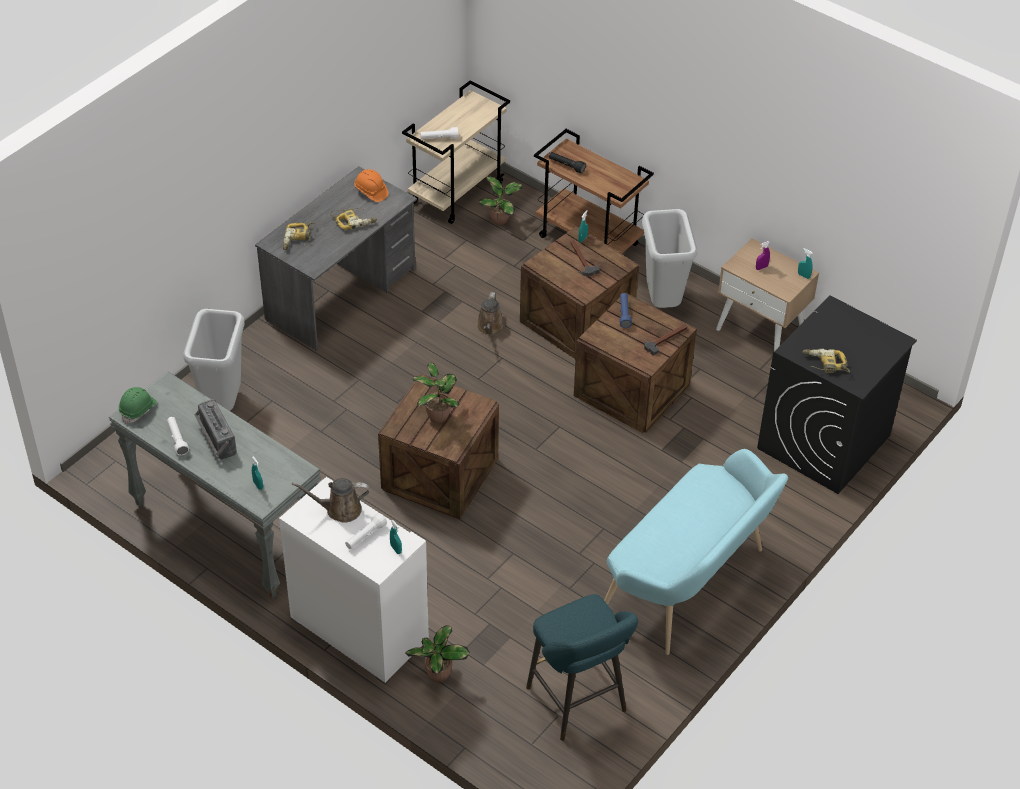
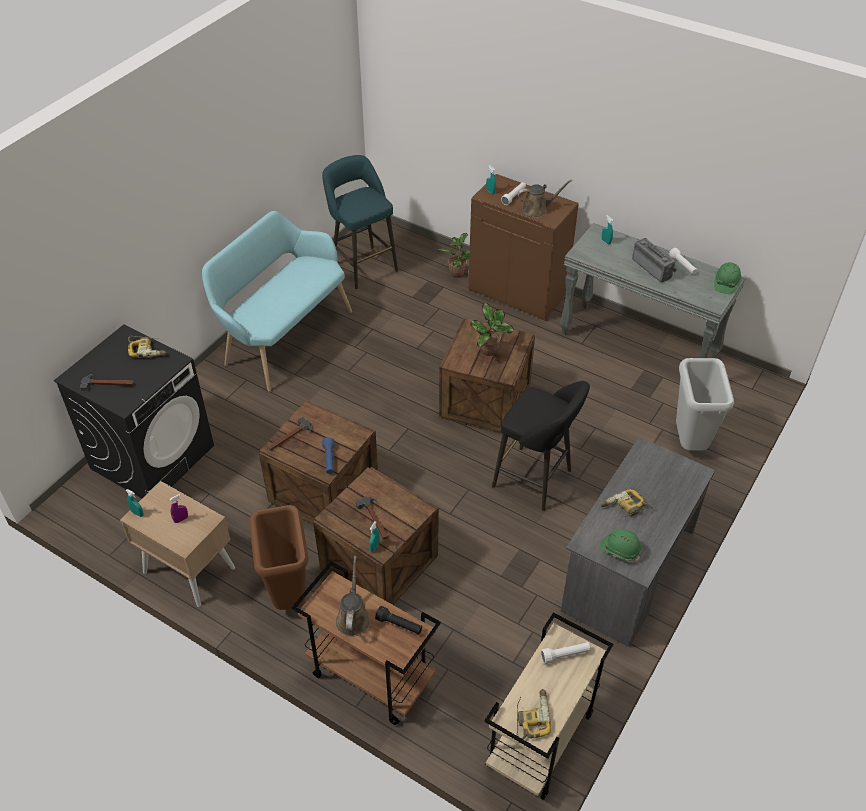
camera: 175 degrees right, 0 degrees up
white cabinet [279,477,429,684] -> brown cabinet [468,174,579,321]
power drill [283,222,315,250] -> power drill moved to [516,689,551,739]
orange hard hat [354,169,388,202] -> green hard hat [600,529,642,563]
brown watering can [476,292,505,336] -> brown watering can moved to [336,556,370,637]
potted plant [479,177,522,225] -> none
grey trash can [642,209,698,308] -> brown trash can [249,505,308,610]
none -> hammer [80,374,134,391]
none -> black stool [492,381,590,511]

